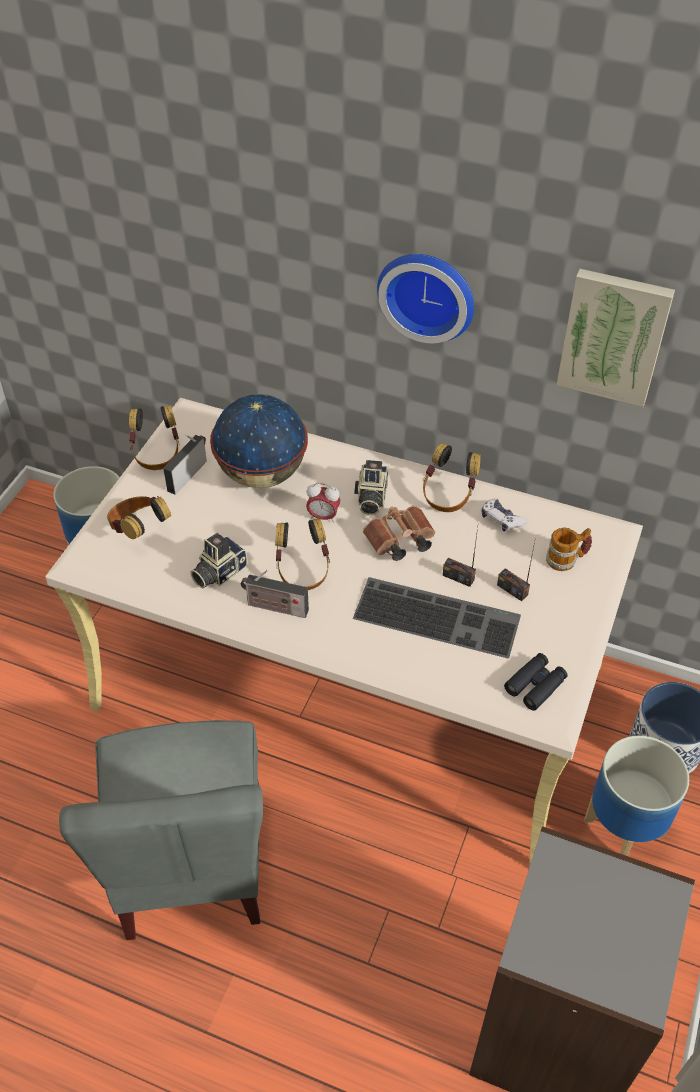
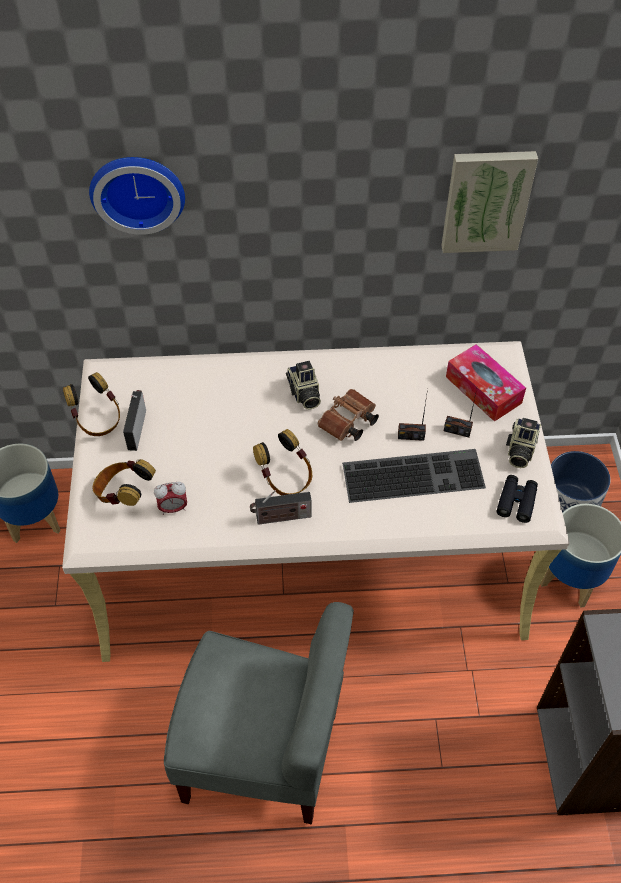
camera: 25 degrees left, 5 degrees up
grey chair [59,720,263,940] -> grey chair turned 45 degrees counterclockwise [164,602,354,825]
camera [190,533,247,588] -> camera moved to [506,418,541,468]
globe [210,394,308,488] -> none
alarm clock [306,483,340,523] -> alarm clock moved to [154,482,187,515]
wall clock [377,254,474,343] -> wall clock moved to [89,157,185,235]
headphones [423,443,481,512] -> none
game controller [481,499,527,531] -> none
mug [546,528,592,571] -> tissue box [446,344,526,422]

